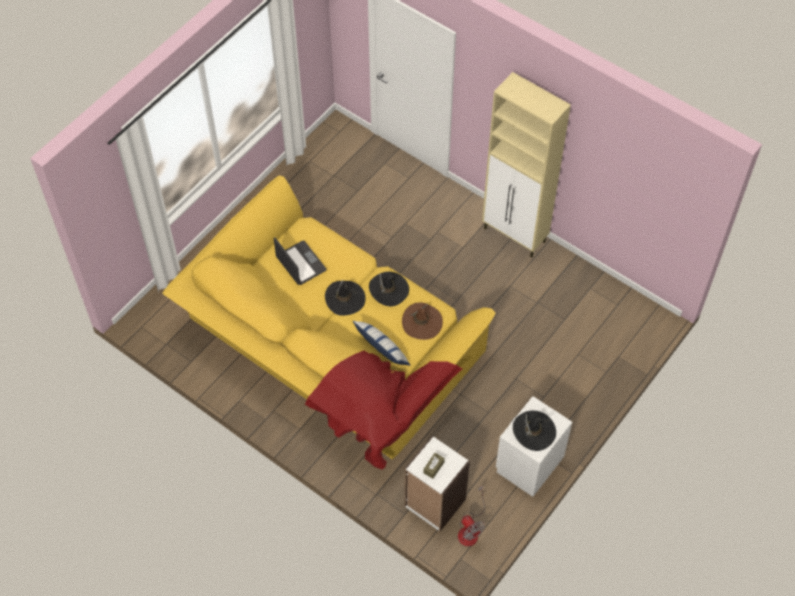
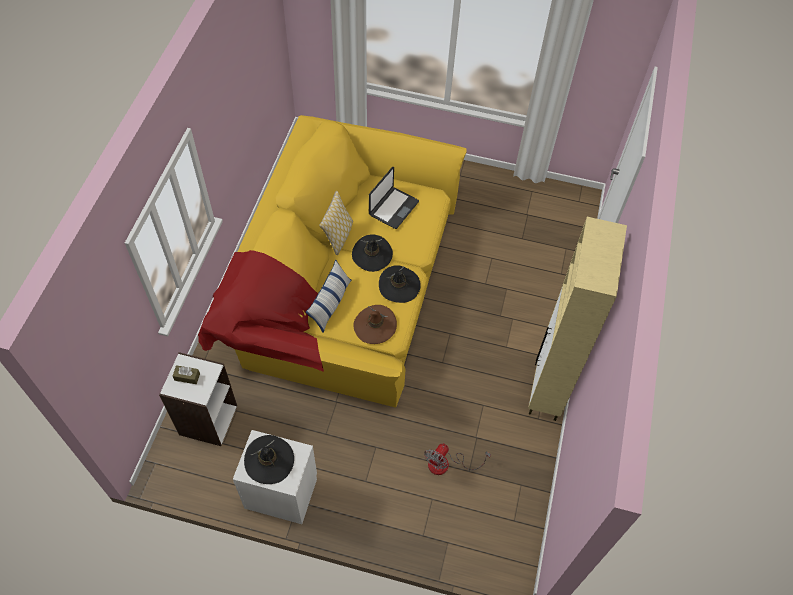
camera: 65 degrees right, 0 degrees up
fan [458,486,485,546] -> fan moved to [424,443,491,475]
none -> pillow [319,191,353,255]

